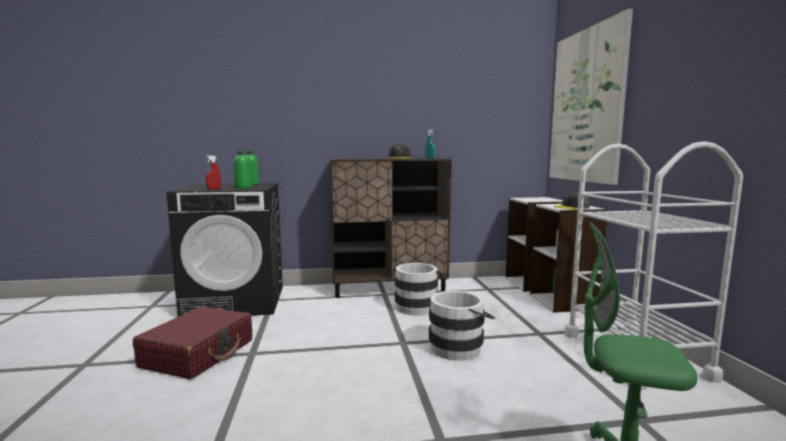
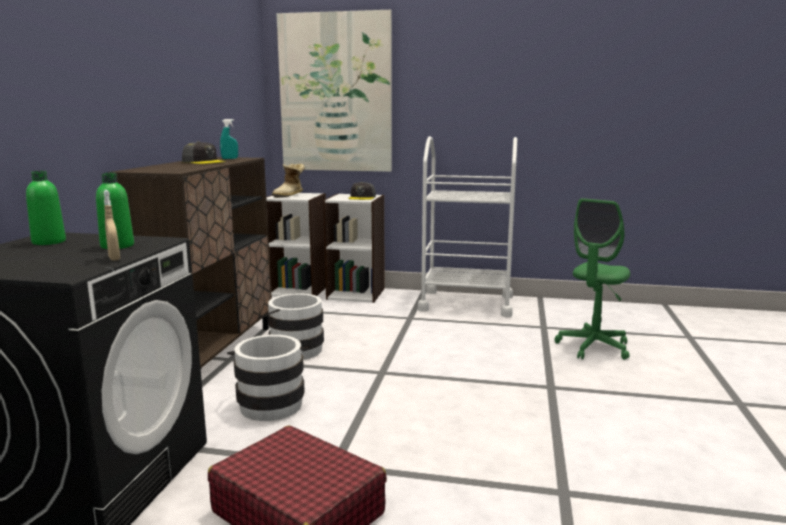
camera: 70 degrees left, 5 degrees up
red spray bottle [206,156,221,190] -> beige spray bottle [104,190,120,261]
white bucket [429,291,495,361] -> white bucket moved to [227,335,308,421]
none -> boot [272,164,305,198]

